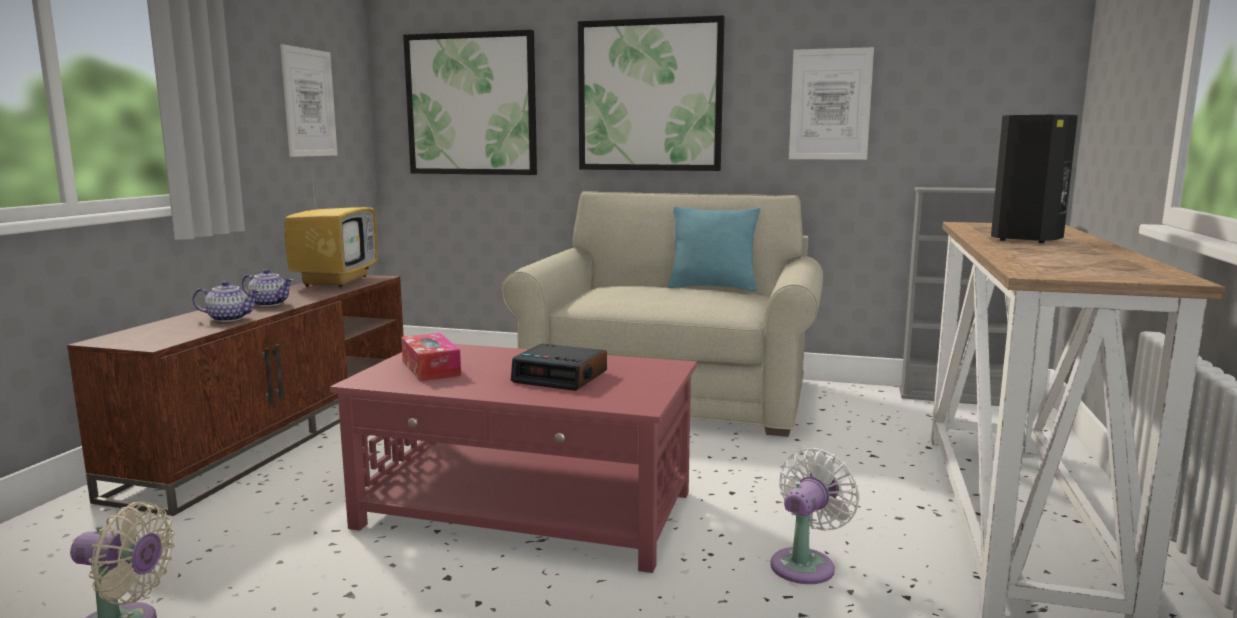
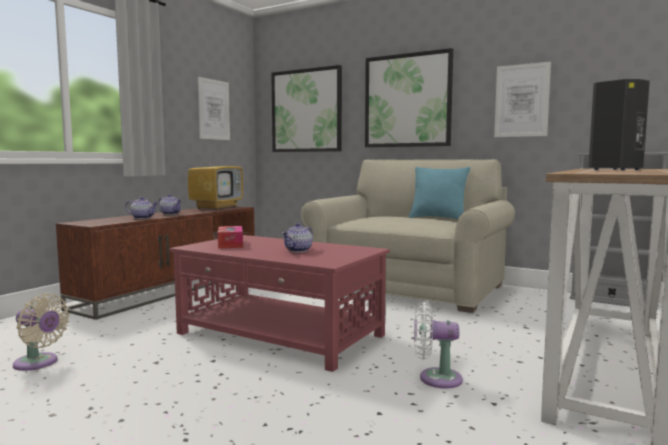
camera: 15 degrees right, 5 degrees down
alarm clock [511,344,607,391] -> teapot [282,223,313,252]
white fan [770,448,860,584] -> white fan turned 135 degrees counterclockwise [414,302,463,388]

